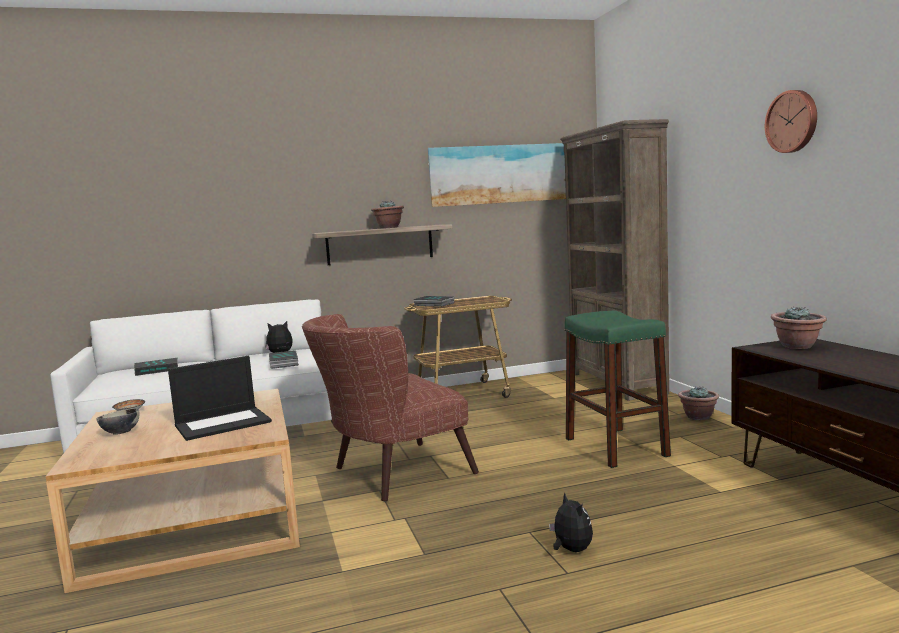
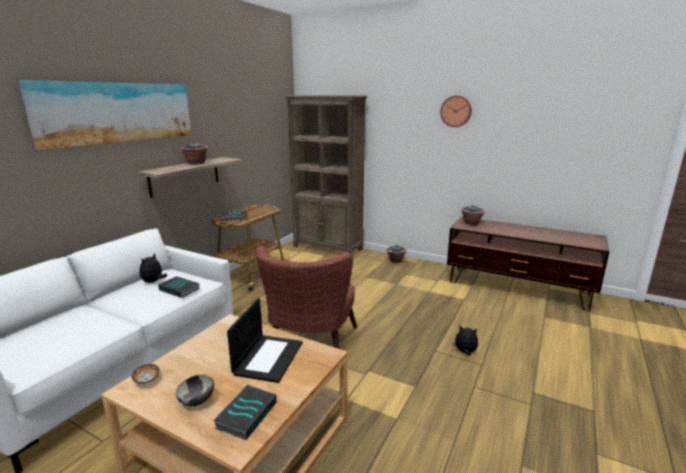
camera: 45 degrees left, 10 degrees up
book [134,358,178,376] -> book moved to [213,385,277,440]
picture [428,143,566,207] -> picture moved to [19,80,191,150]
green stool [565,311,671,468] -> none

